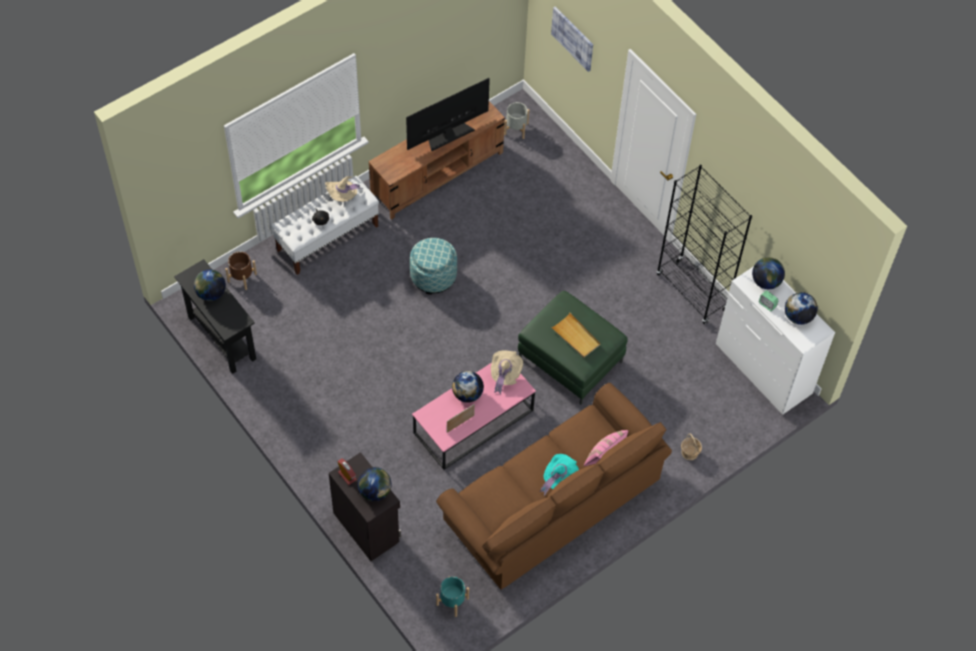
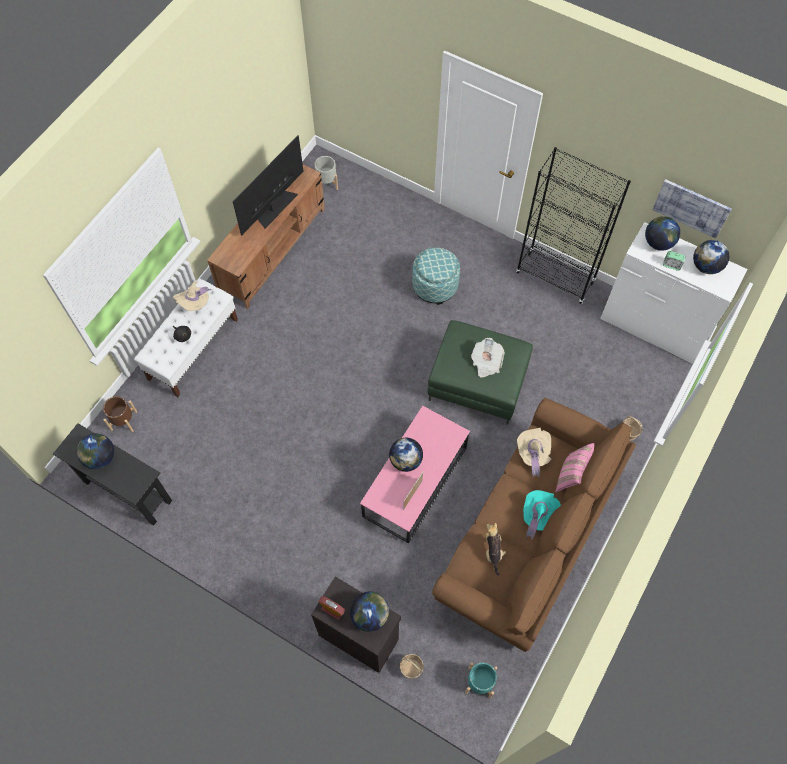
camera: 20 degrees left, 5 degrees up
ottoman [410,238,457,295] -> ottoman moved to [412,248,460,305]
beige hat [491,350,523,395] -> beige hat moved to [517,428,551,477]
picture [551,7,593,72] -> picture moved to [652,179,732,239]
beige tray [551,313,600,358] -> newspaper [471,338,505,378]
none -> basket [400,654,424,679]
none -> plush toy [485,523,506,576]

